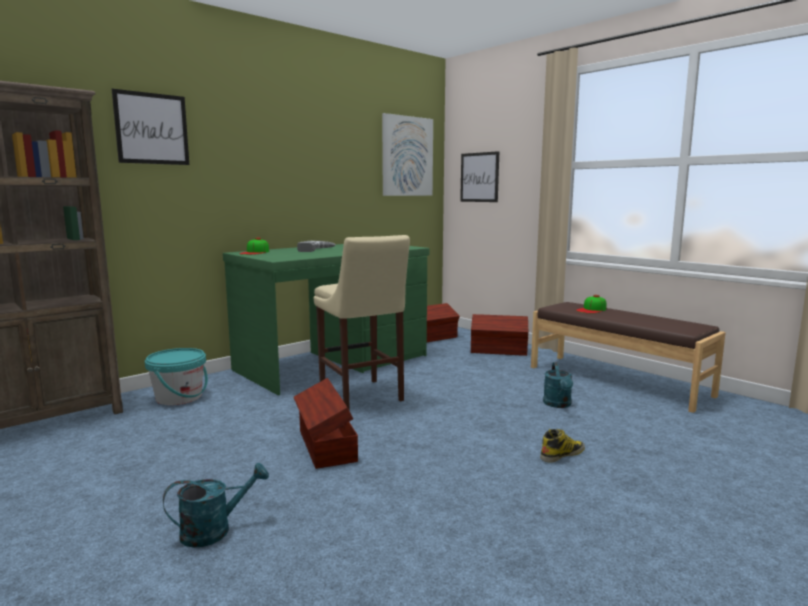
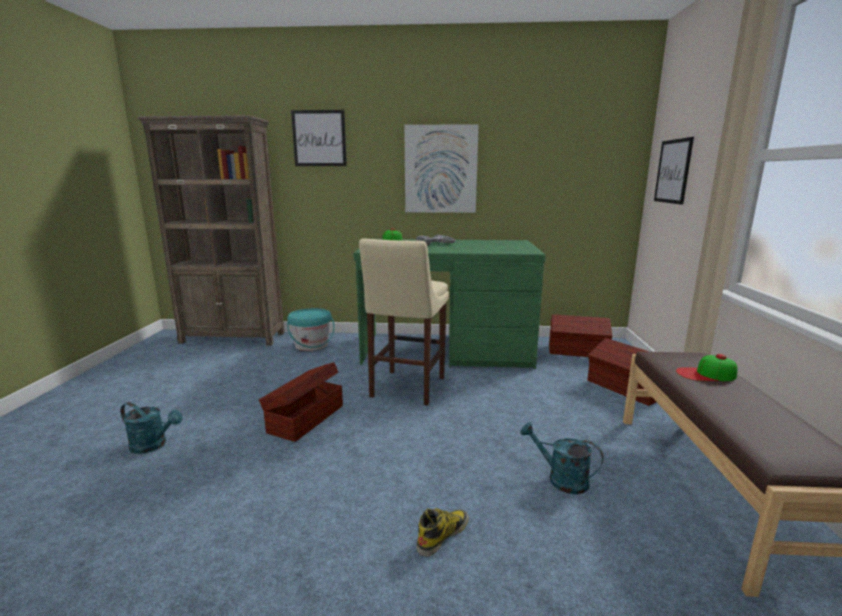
camera: 45 degrees right, 5 degrees up
picture [382,113,433,196] -> picture moved to [404,124,479,213]
boot [540,429,585,463] -> boot turned 60 degrees counterclockwise [416,508,469,557]
turquoise watering can [543,362,573,408] -> turquoise watering can turned 75 degrees clockwise [520,422,604,494]

